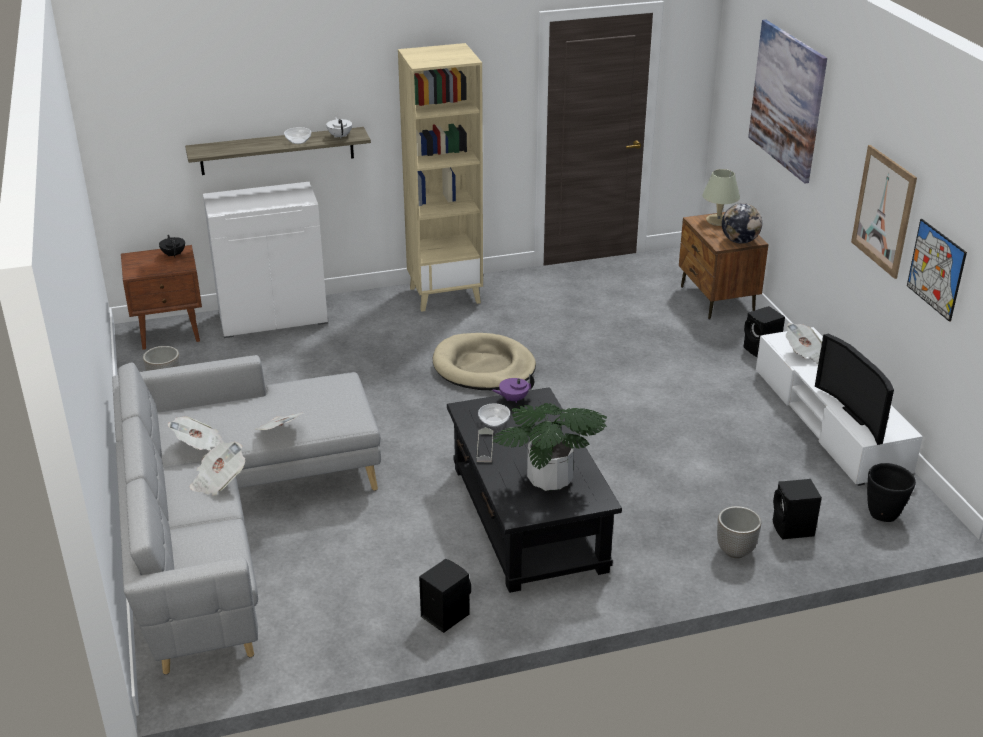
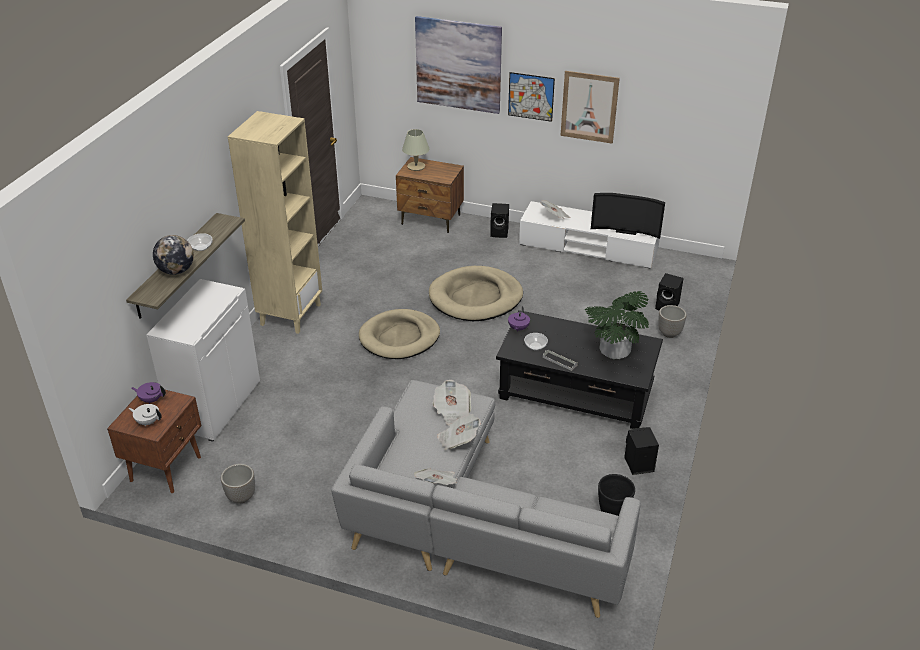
camera: 55 degrees left, 5 degrees up
black teapot [159,235,185,257] -> purple teapot [132,382,166,404]
newspaper [190,442,245,495] -> newspaper moved to [433,380,471,425]
white teapot [326,117,352,139] -> white teapot moved to [129,404,162,426]
globe [722,203,762,244] -> globe moved to [153,235,194,275]
black planter [867,463,916,522] -> black planter moved to [598,474,635,516]
picture [907,219,967,322] -> picture moved to [508,72,555,122]
none -> beige dog bed [429,266,523,321]

